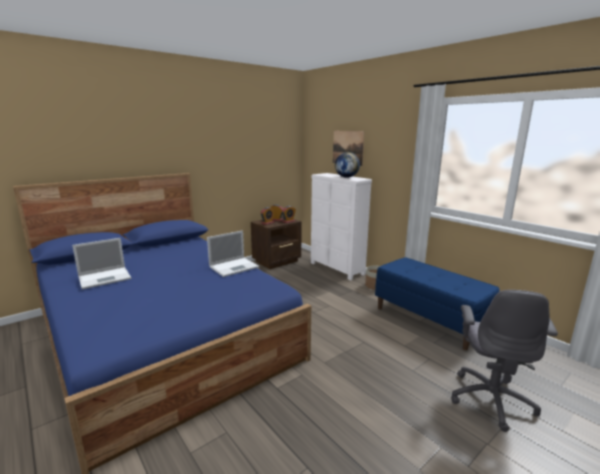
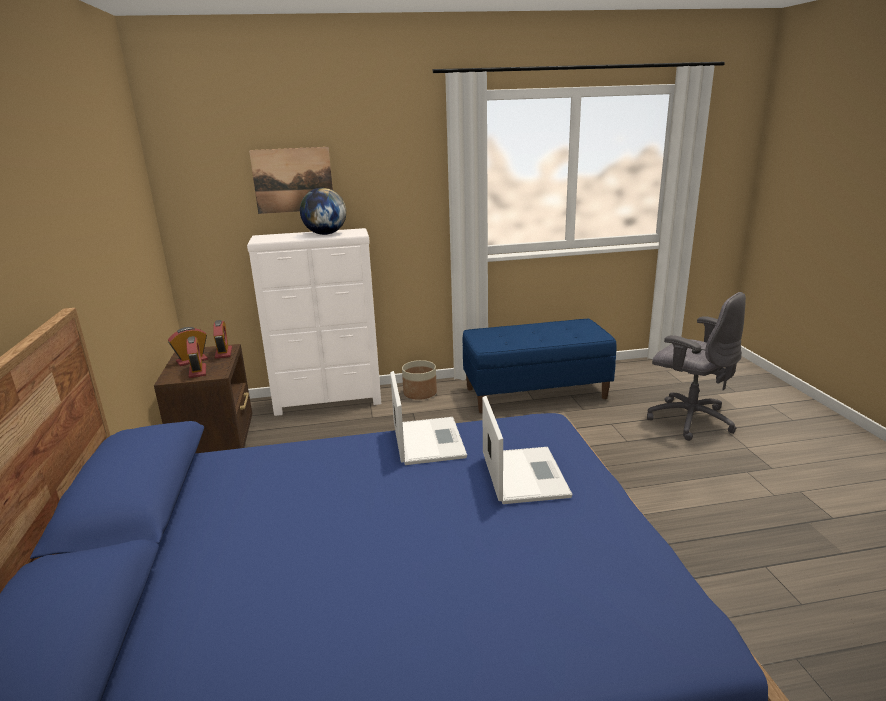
camera: 60 degrees left, 5 degrees up
laptop [72,238,131,289] -> laptop moved to [482,396,572,504]

